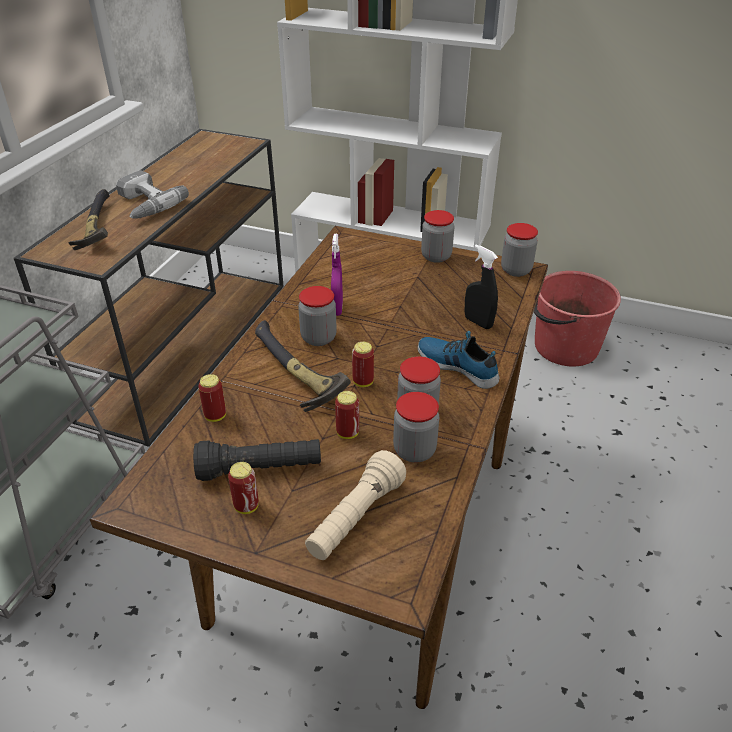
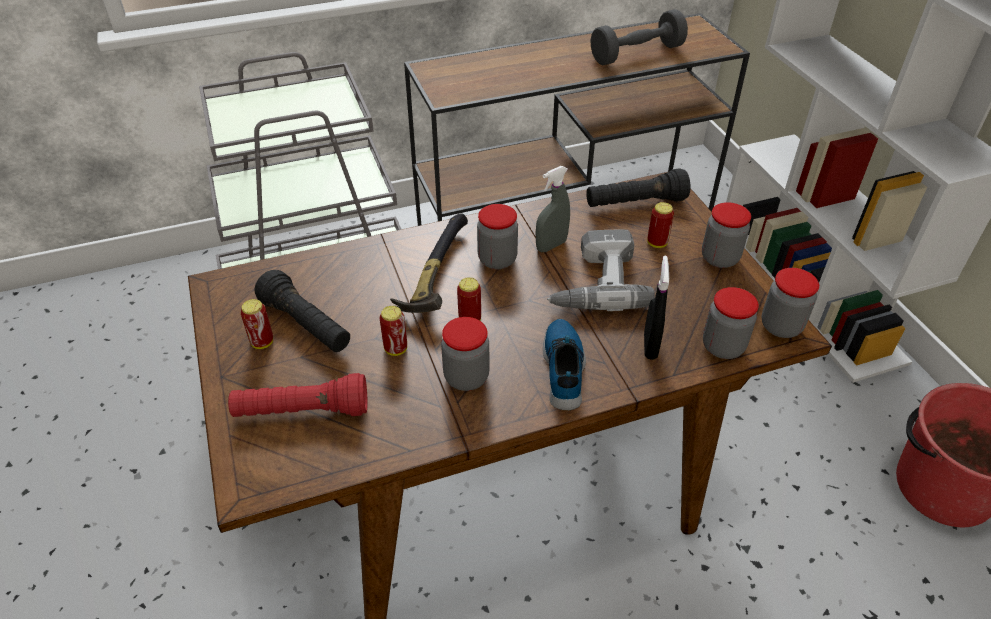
camera: 50 degrees right, 5 degrees up
hammer [68,189,110,250] -> none
power drill [116,170,189,219] -> power drill moved to [547,229,655,311]
can [198,374,226,422] -> can moved to [647,202,674,248]
beige flashlight [305,450,406,560] -> red flashlight [228,373,367,417]
purple spray bottle [331,234,343,316] -> grey spray bottle [536,166,570,252]
jar [393,392,439,463] -> jar moved to [703,287,759,359]
none -> black flashlight [586,168,691,207]
none -> grey dumbbell [591,9,688,65]

